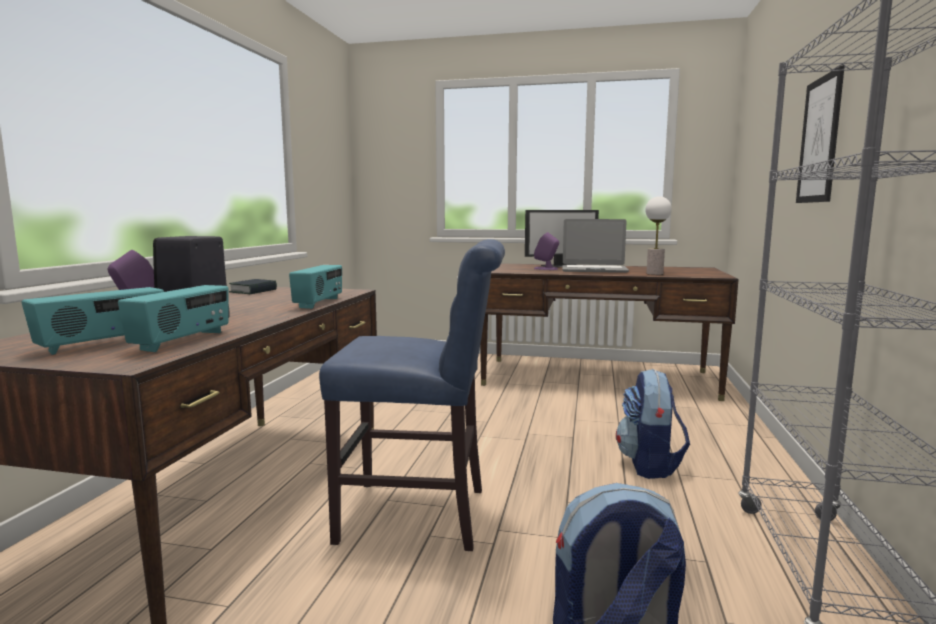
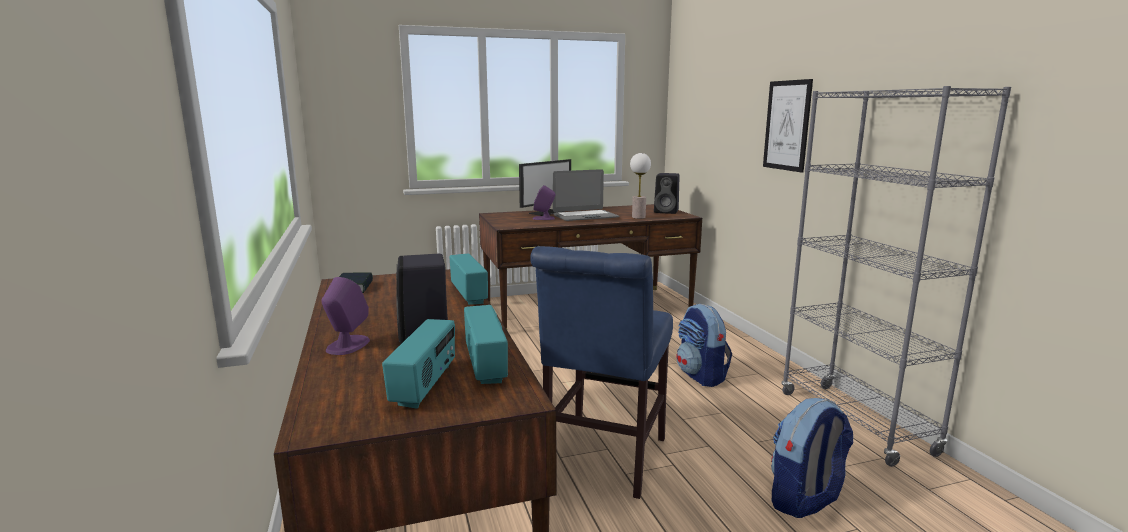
camera: 30 degrees left, 5 degrees up
blue chair [319,239,505,551] -> blue chair turned 135 degrees clockwise [530,246,673,499]
none -> black speaker [654,173,679,214]

